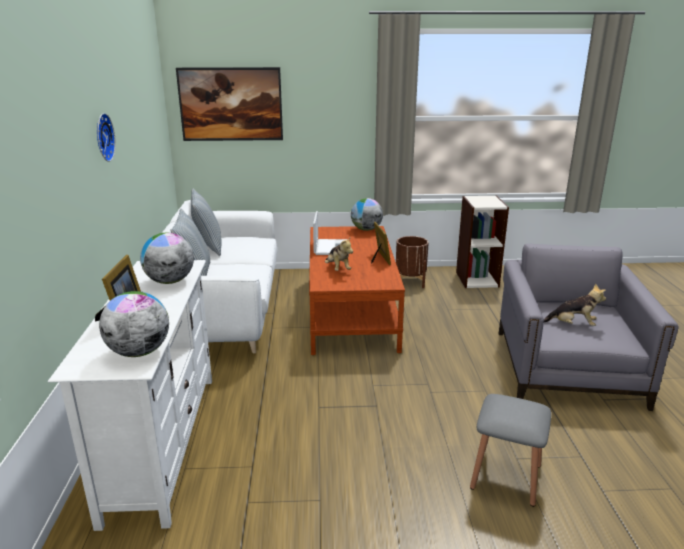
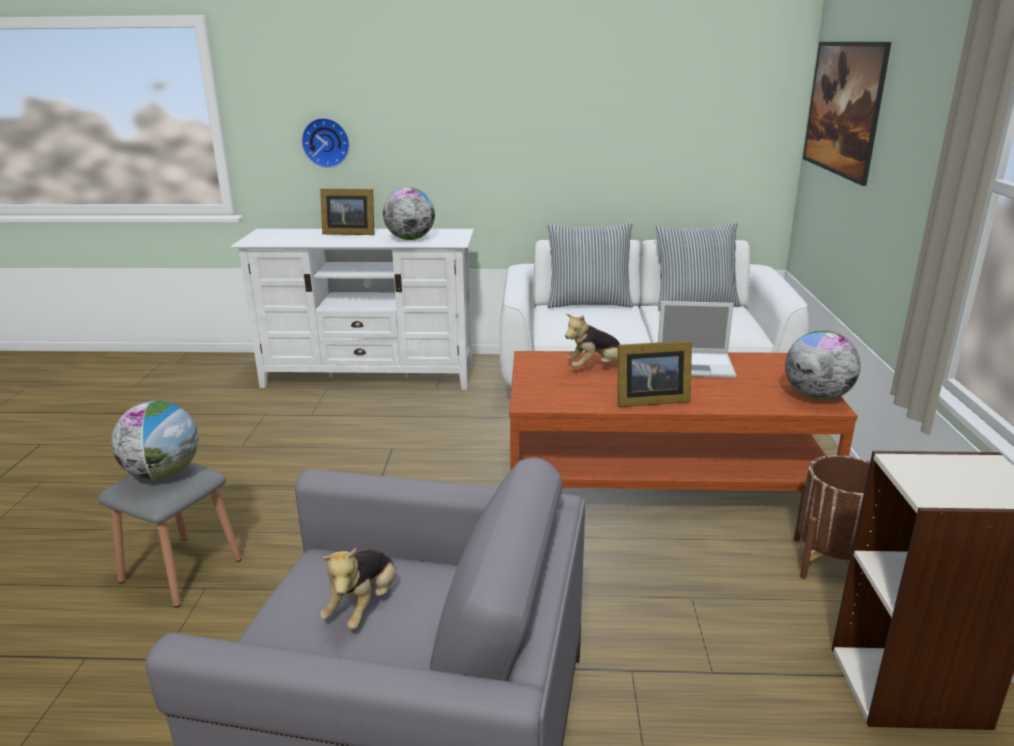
camera: 95 degrees right, 0 degrees up
wall clock [97,113,116,162] -> wall clock moved to [301,118,350,168]
globe [99,291,169,357] -> globe moved to [111,401,198,480]

